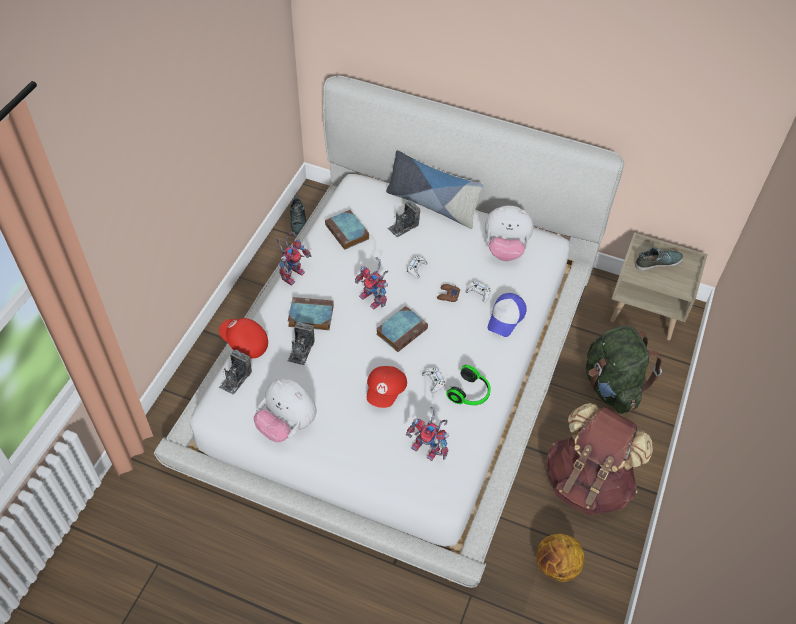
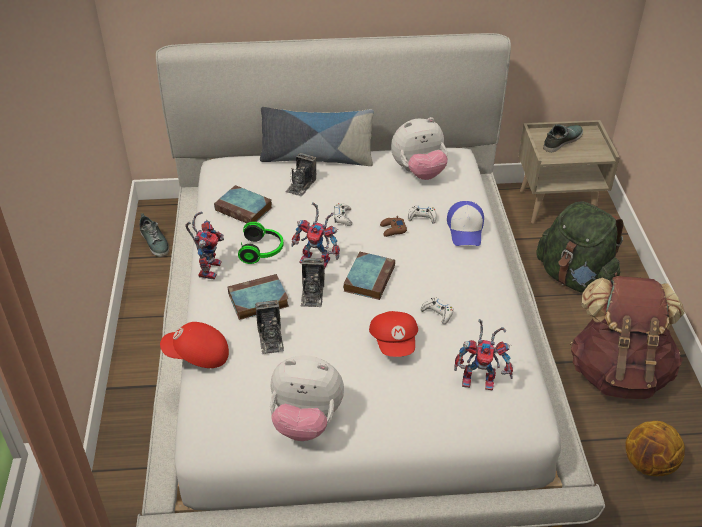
camera: 25 degrees left, 10 degrees down
camera [219,349,252,395] -> camera moved to [301,258,325,307]
headphones [446,365,491,405] -> headphones moved to [238,222,283,264]

